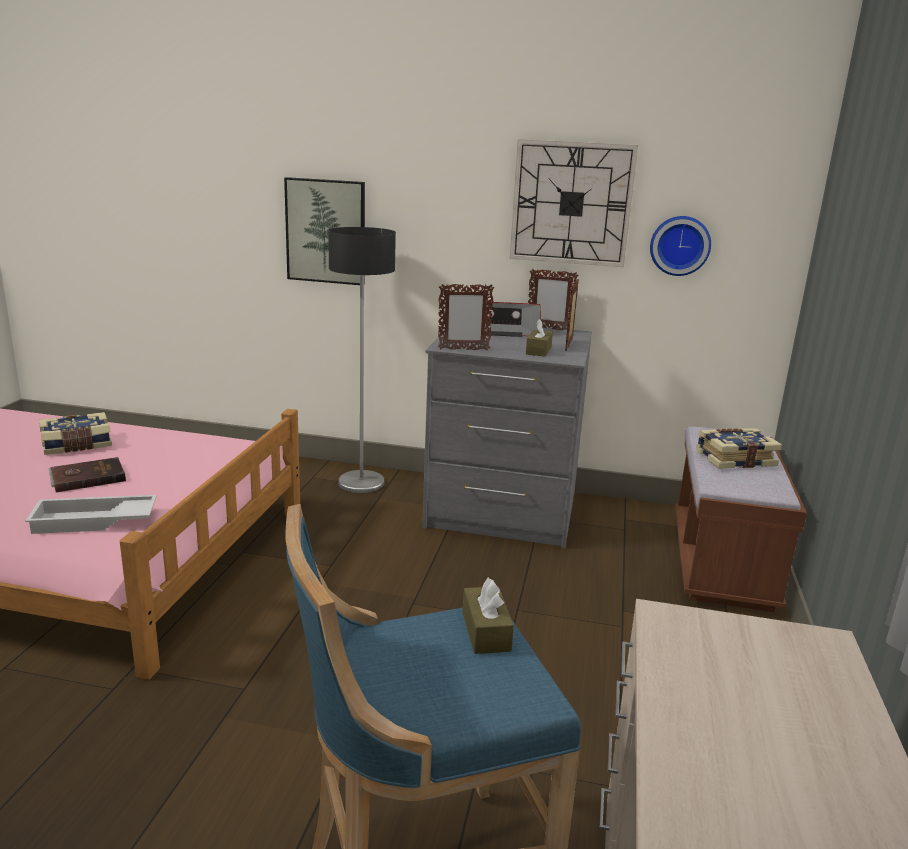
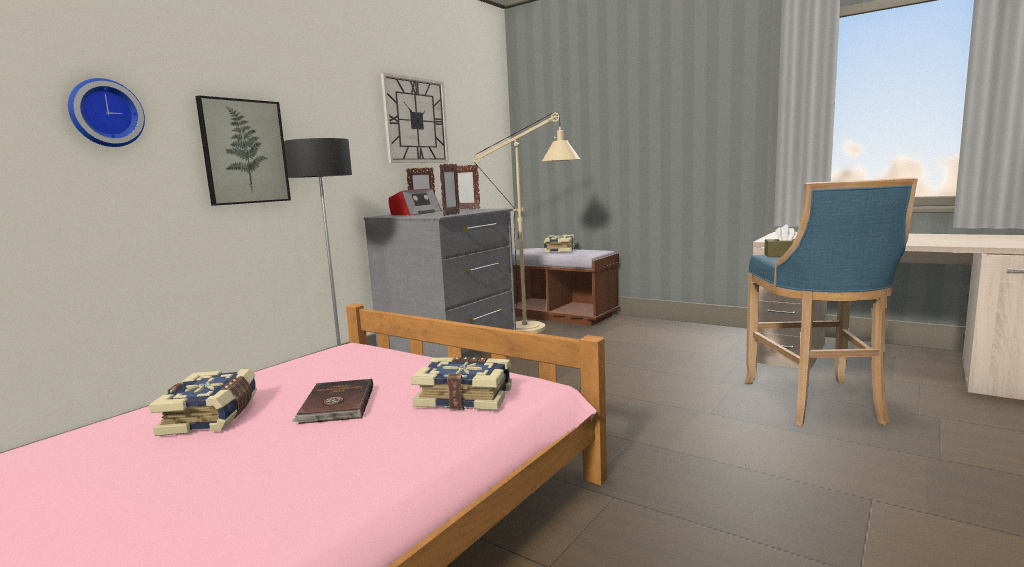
camera: 65 degrees left, 10 degrees down
white tray [25,495,157,534] -> book [410,357,512,410]
brown tissue box [526,319,553,357] -> none
wall clock [650,216,711,276] -> wall clock moved to [68,78,145,147]
none -> beige floor lamp [473,112,581,333]

